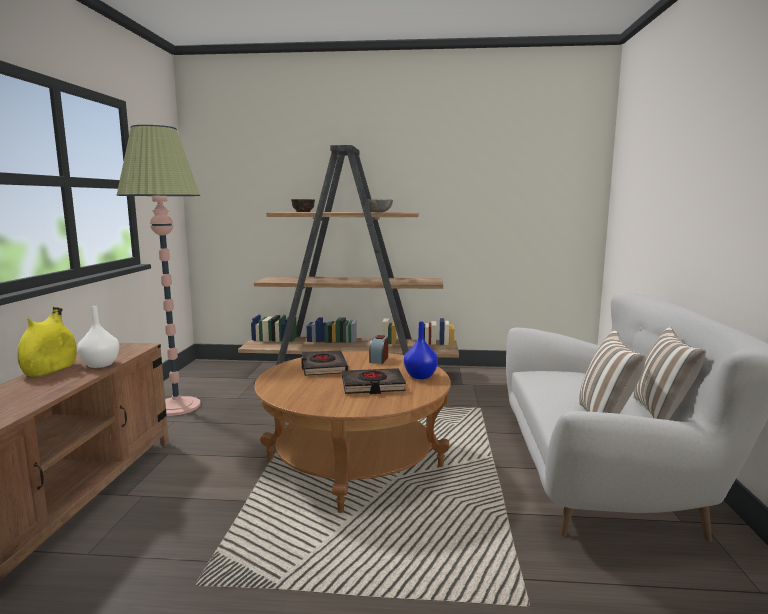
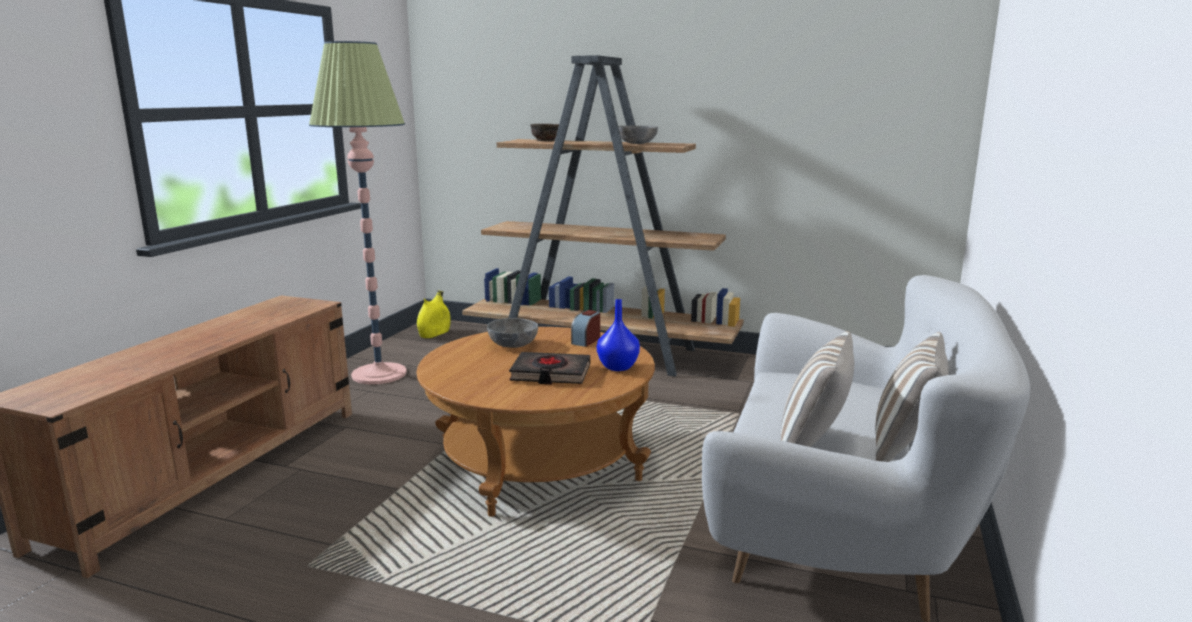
camera: 15 degrees right, 5 degrees up
yellow vase [17,307,76,376] -> yellow vase moved to [417,290,451,338]
white vase [77,306,119,368] -> none
black book [301,351,348,376] -> grey bowl [487,318,538,348]

